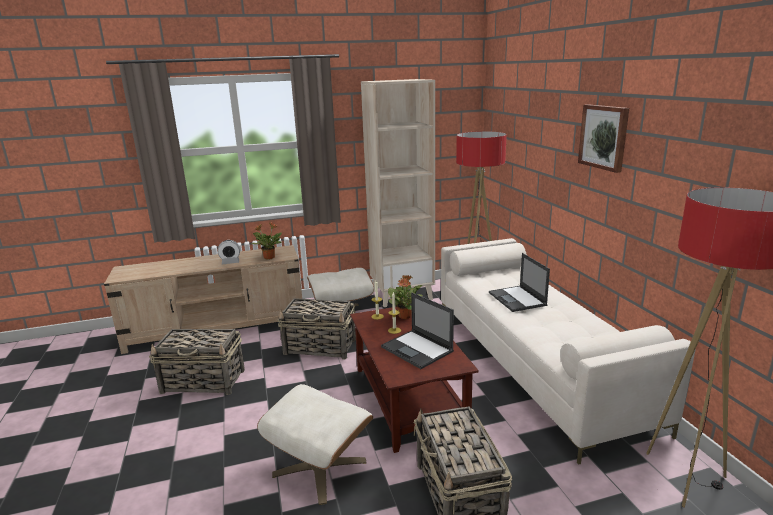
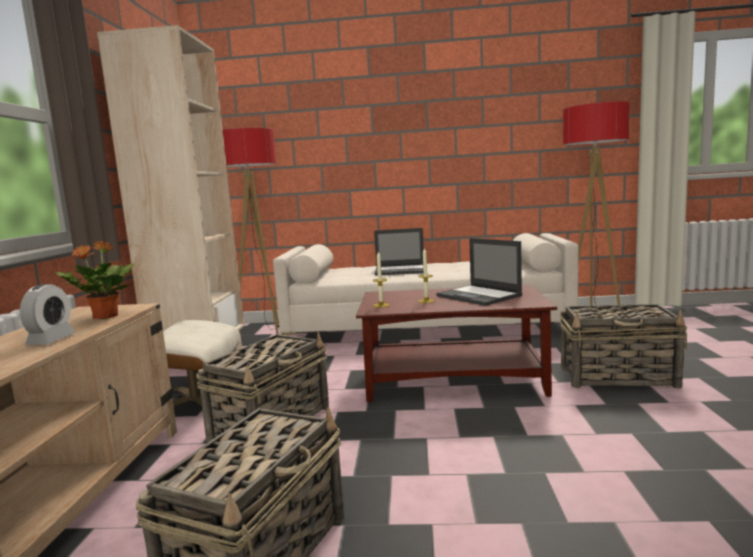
camera: 70 degrees left, 10 degrees down
beige ottoman [257,384,373,505] -> none
laptop [381,292,454,369] -> laptop turned 75 degrees clockwise [436,238,522,306]
potted plant [388,275,423,319] -> none
picture [578,104,629,173] -> none

